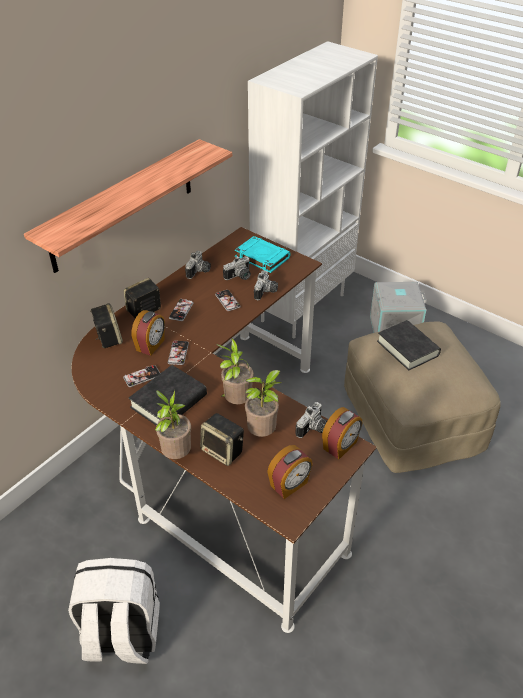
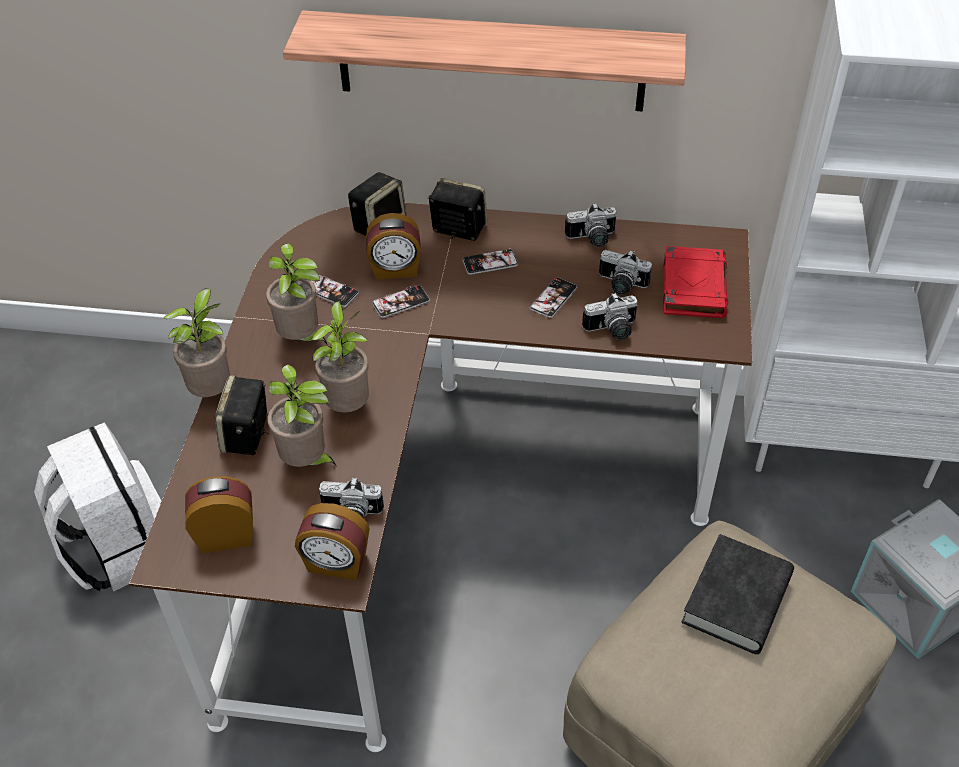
camera: 60 degrees right, 5 degrees up
black book [129,365,207,425] -> potted plant [266,243,327,344]
turquoise book [235,236,291,273] -> red book [663,246,728,318]
alarm clock [267,445,313,499] -> alarm clock turned 150 degrees clockwise [185,476,253,553]

